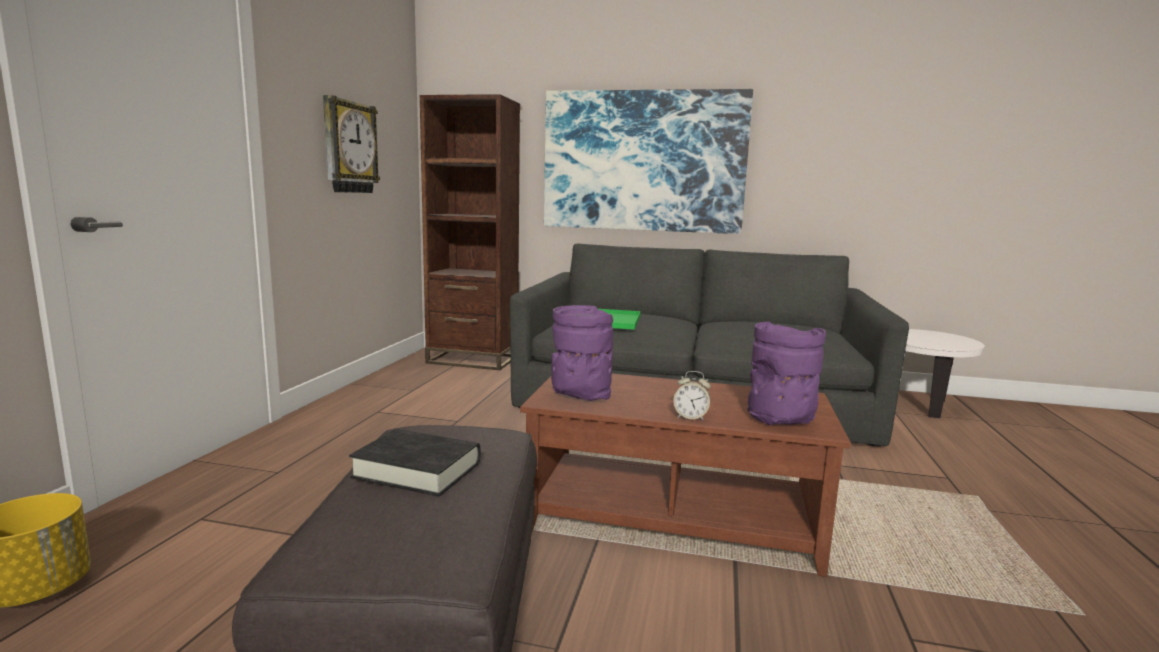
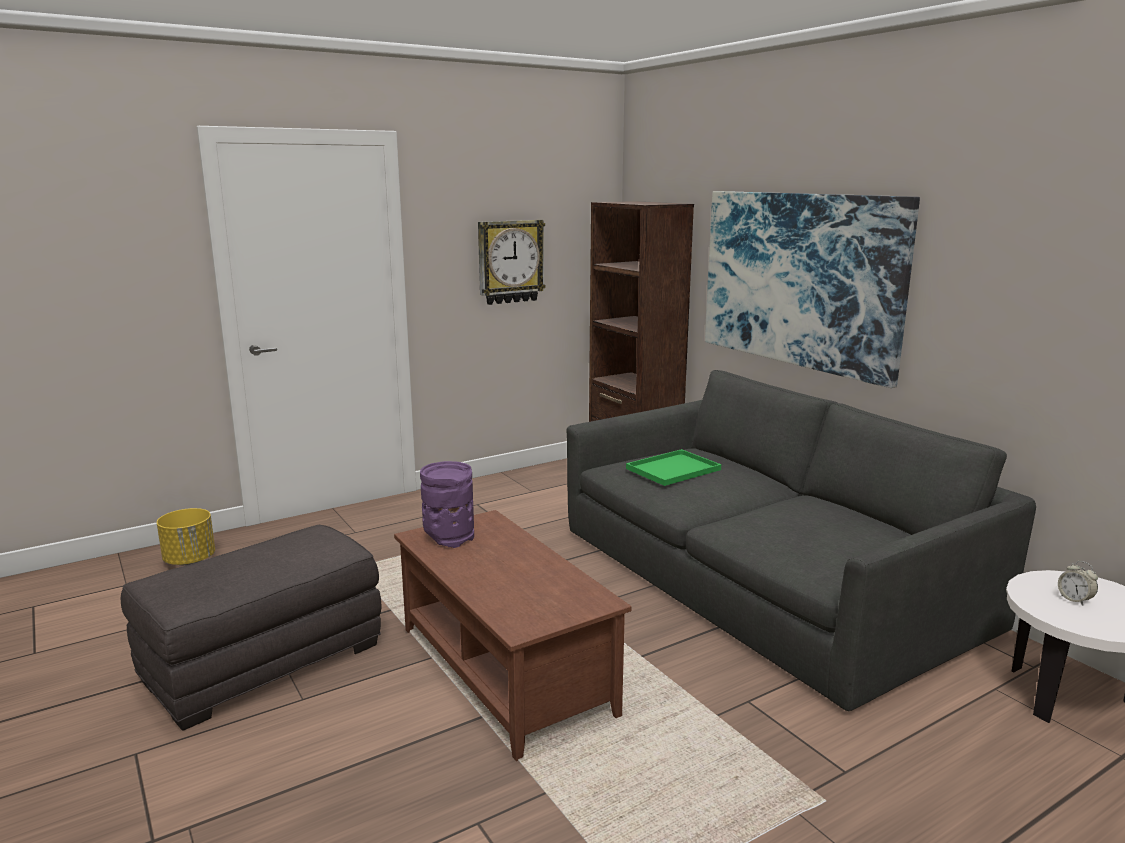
camera: 45 degrees right, 5 degrees up
black book [349,429,480,497] -> none
alarm clock [673,371,711,421] -> alarm clock moved to [1058,561,1098,606]
purple vase [748,322,826,425] -> none

